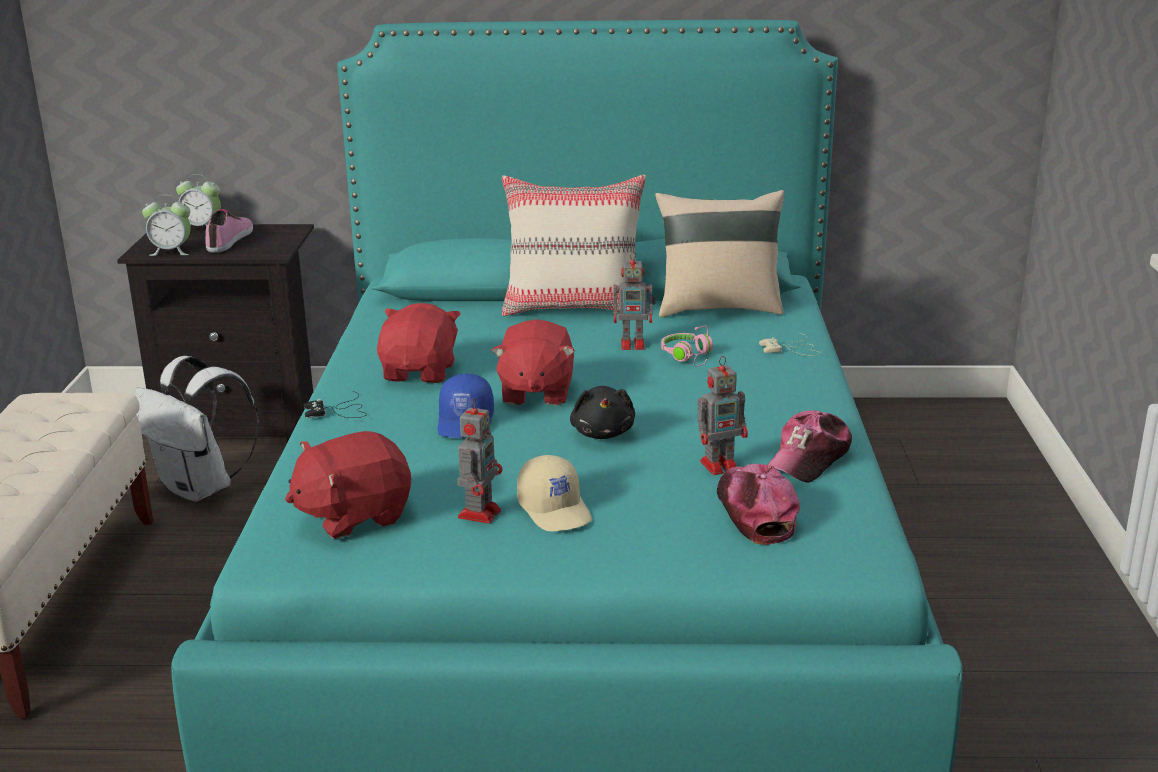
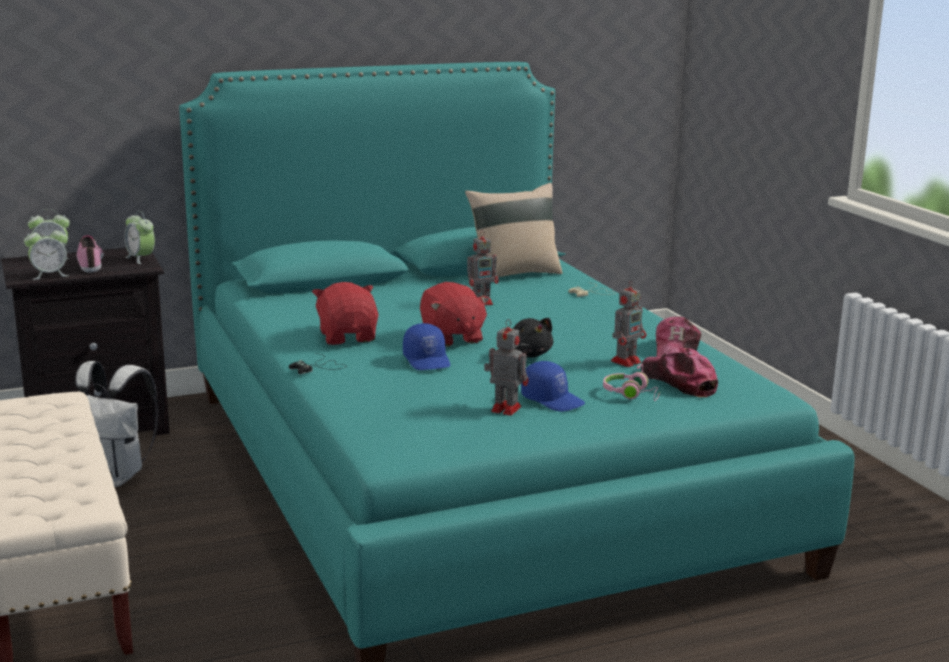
camera: 25 degrees left, 5 degrees down
red plush toy [285,431,411,539] -> none
toy robot [457,398,502,524] -> toy robot turned 60 degrees counterclockwise [484,319,529,416]
beige pillow [502,175,646,316] -> none
beige cap [517,455,592,531] -> blue cap [521,361,585,412]
pink headphones [661,326,713,367] -> pink headphones moved to [603,364,660,401]
none -> alarm clock [124,211,155,264]

